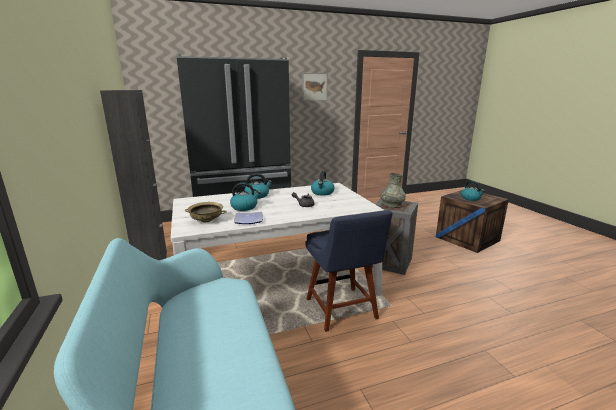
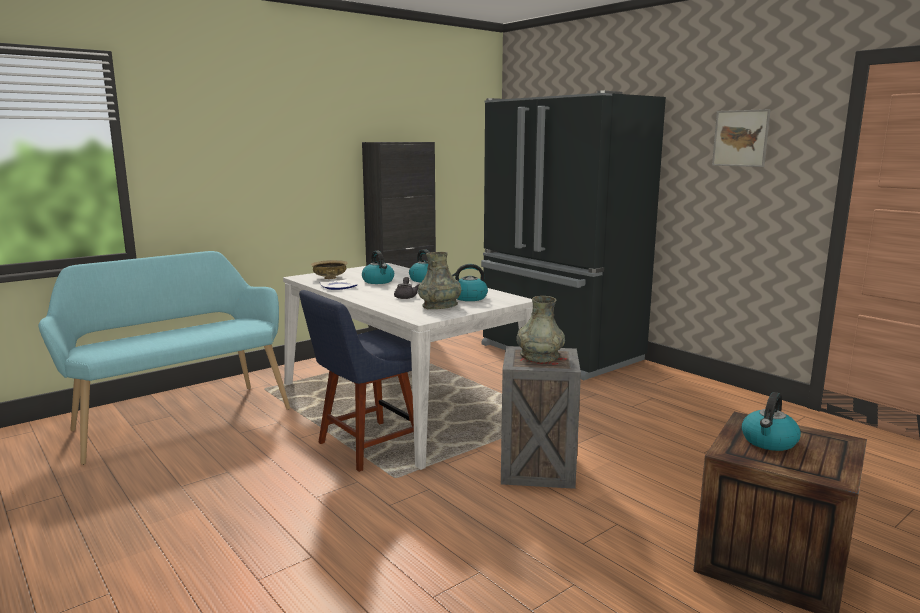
camera: 70 degrees right, 5 degrees down
none -> grey vase [418,252,461,309]

